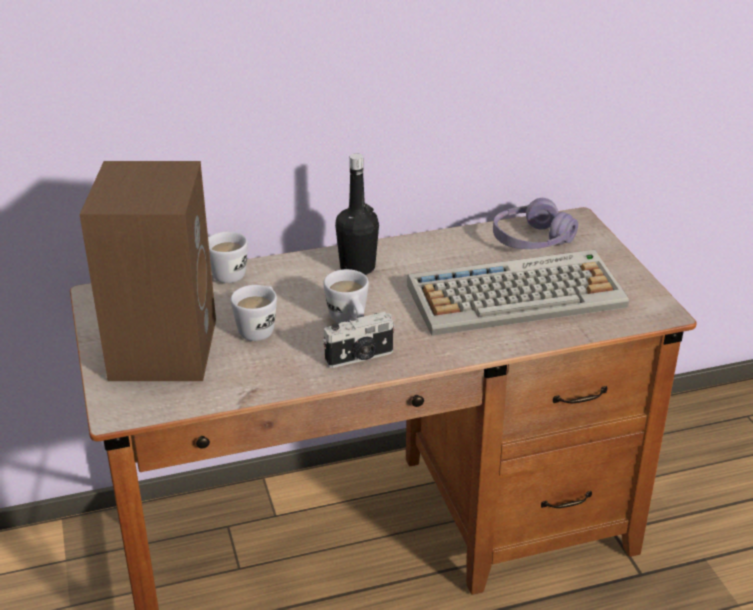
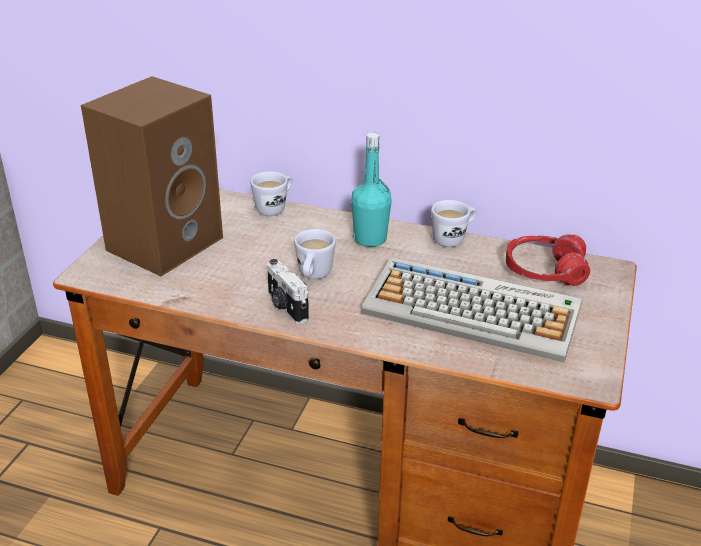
camera: 35 degrees right, 0 degrees up
white mug [231,285,277,341] -> white mug moved to [431,200,477,247]
camera [323,312,395,368] -> camera turned 45 degrees clockwise [267,259,309,324]
black bottle [335,153,379,275] -> turquoise bottle [351,132,392,247]
purple headphones [493,198,578,249] -> red headphones [506,234,590,286]

